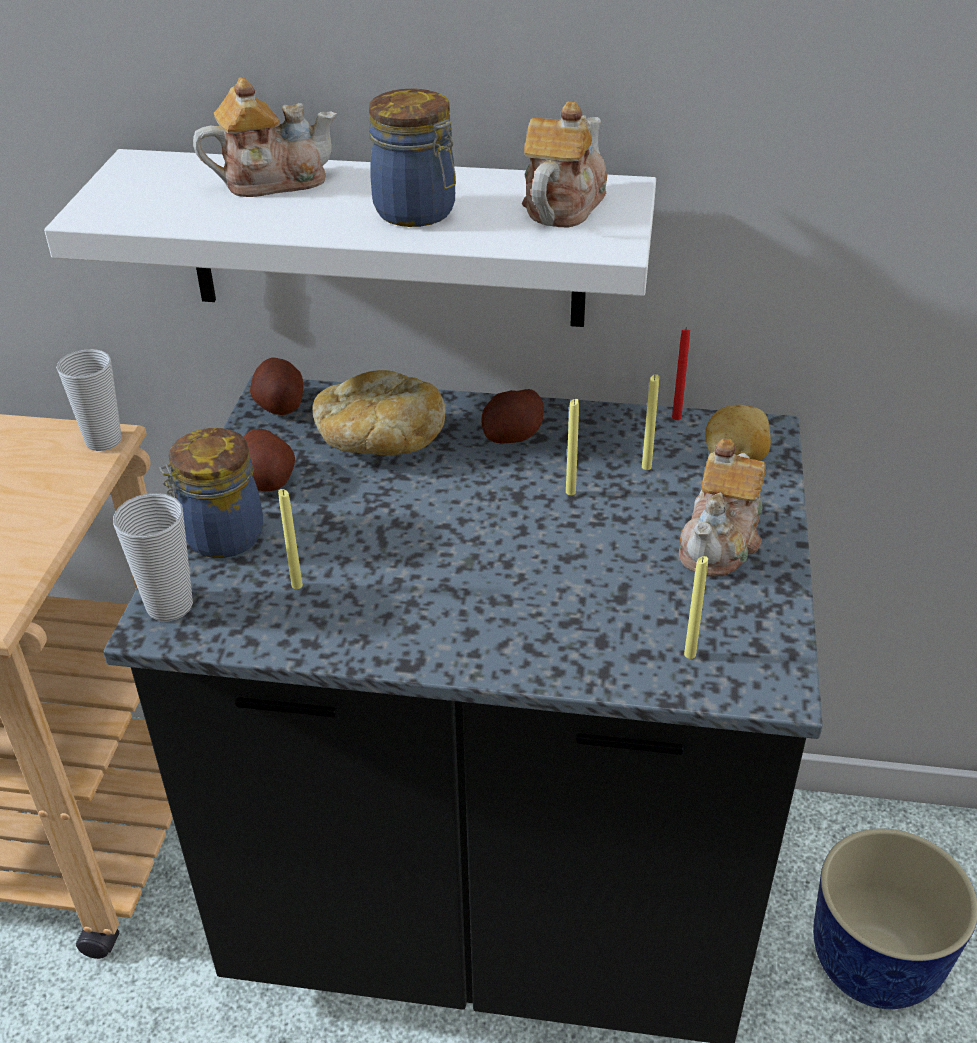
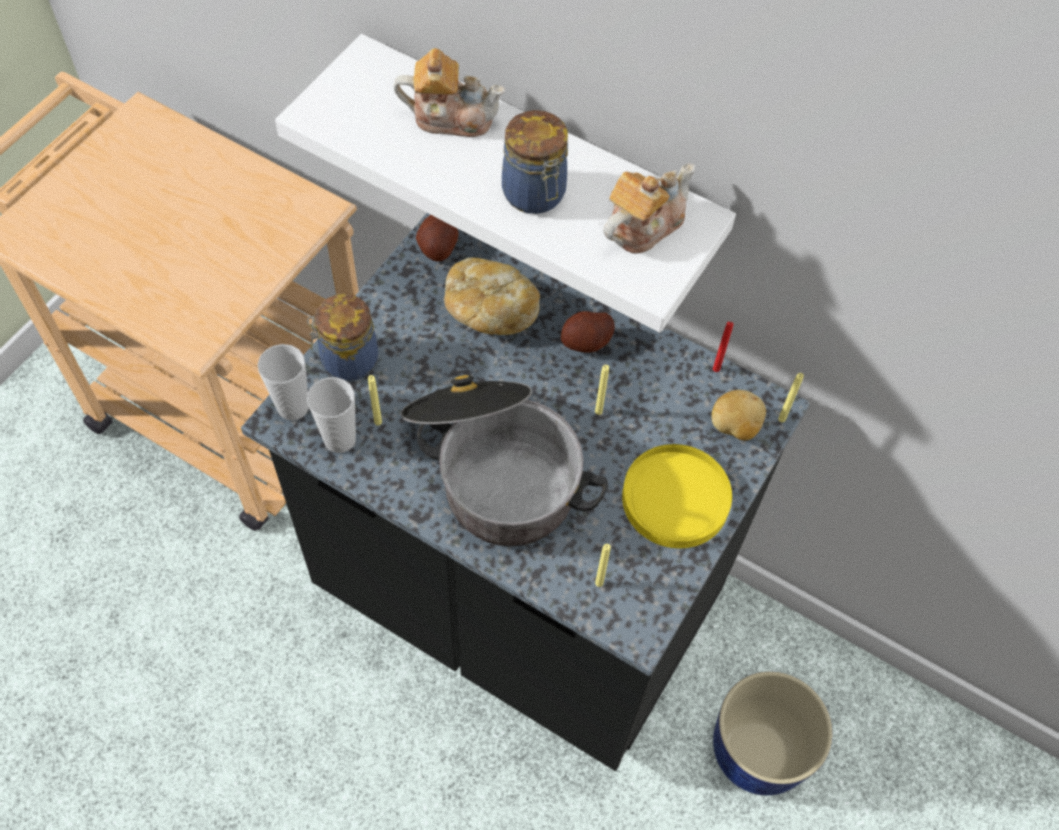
camera: 20 degrees right, 20 degrees up
cup [56,349,122,451] -> cup moved to [307,377,356,453]
potato [244,429,295,491] -> none
yellow candle [642,374,659,470] -> yellow candle moved to [778,373,804,423]
teapot [679,439,766,577] -> yellow plate [622,444,732,548]
none -> cooking pot [401,375,608,546]

